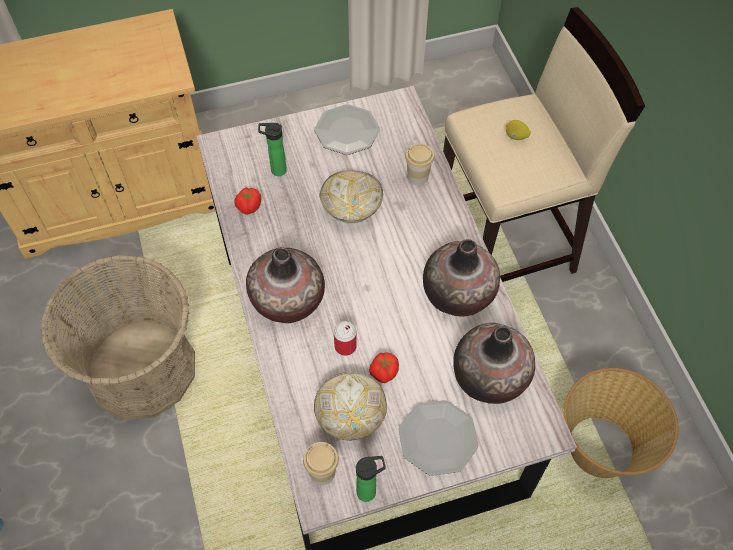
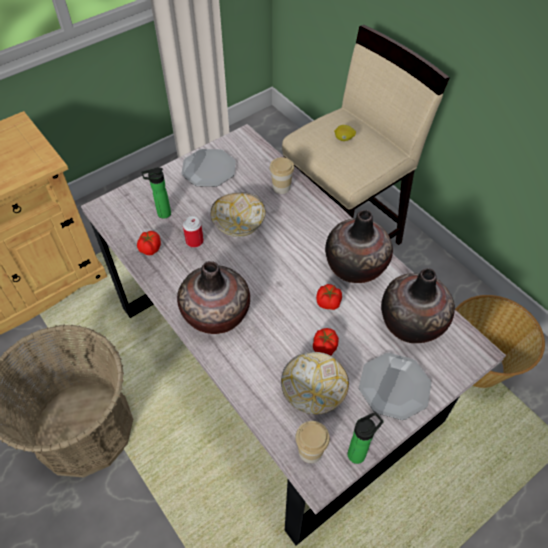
camera: 20 degrees left, 5 degrees down
can [334,321,357,356] -> can moved to [183,216,204,248]
none -> tomato [316,284,342,310]

